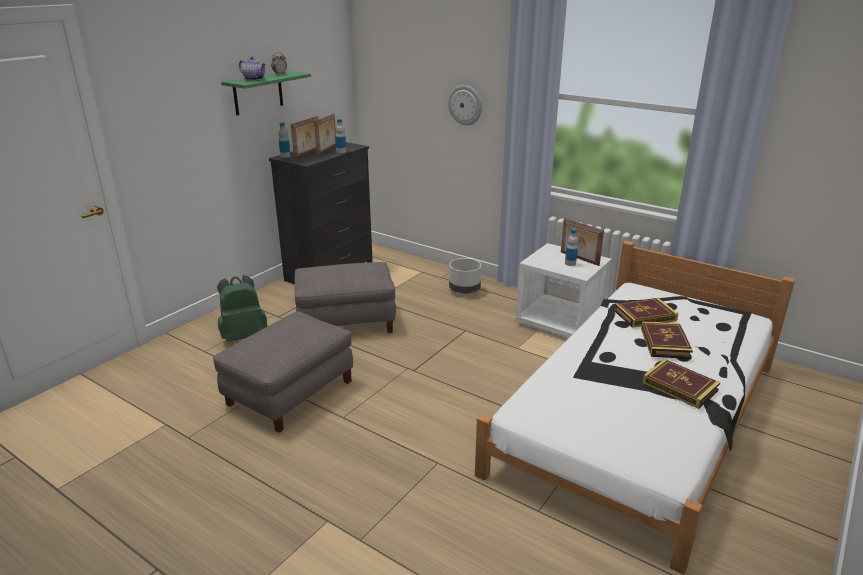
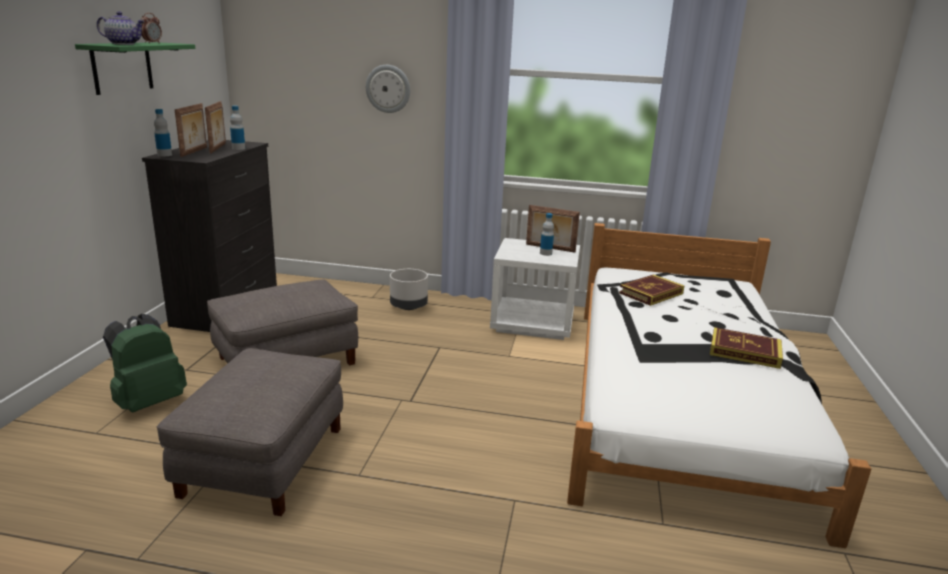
camera: 25 degrees left, 5 degrees down
book [641,321,693,359] -> none

